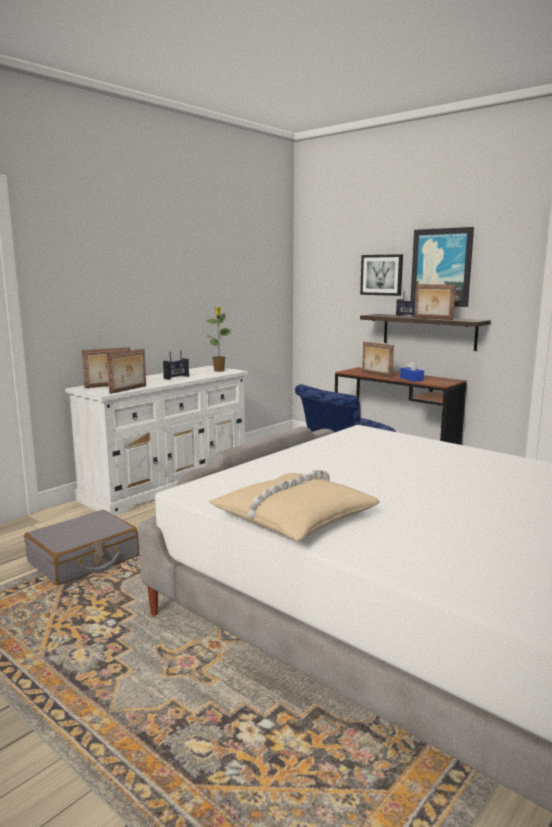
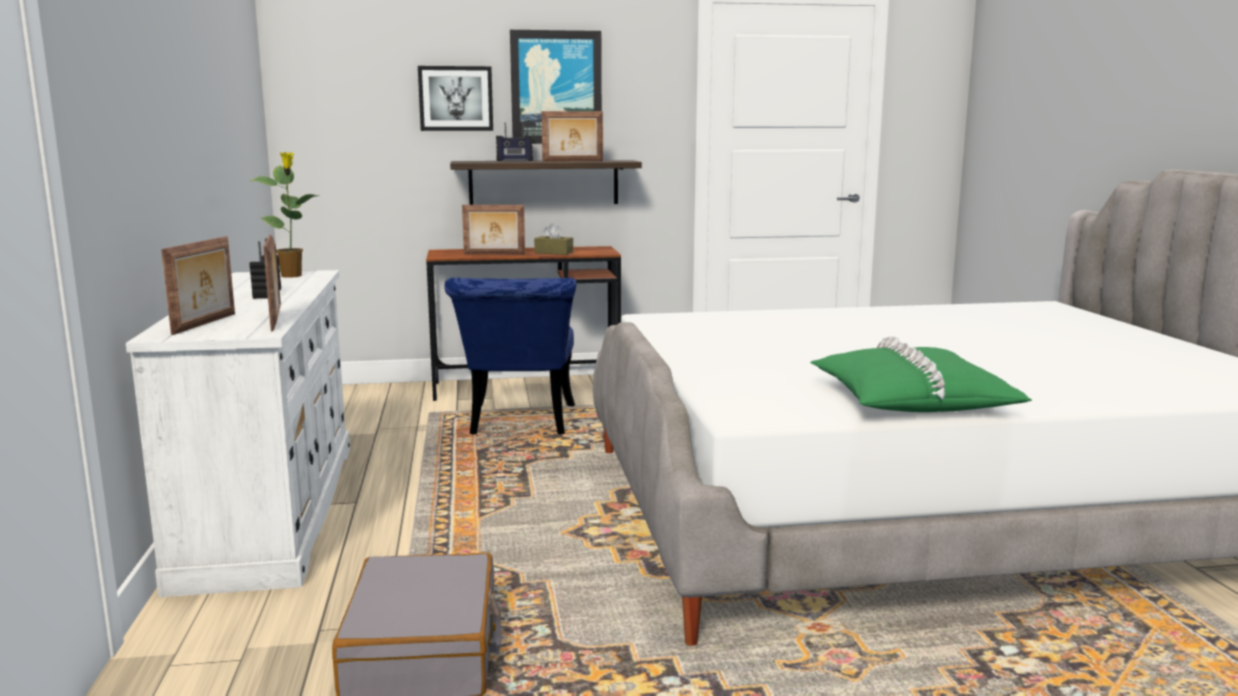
camera: 50 degrees left, 0 degrees up
beige pillow [209,470,380,541] -> green pillow [810,336,1032,412]
blue tissue box [400,359,424,382] -> brown tissue box [534,223,573,255]

